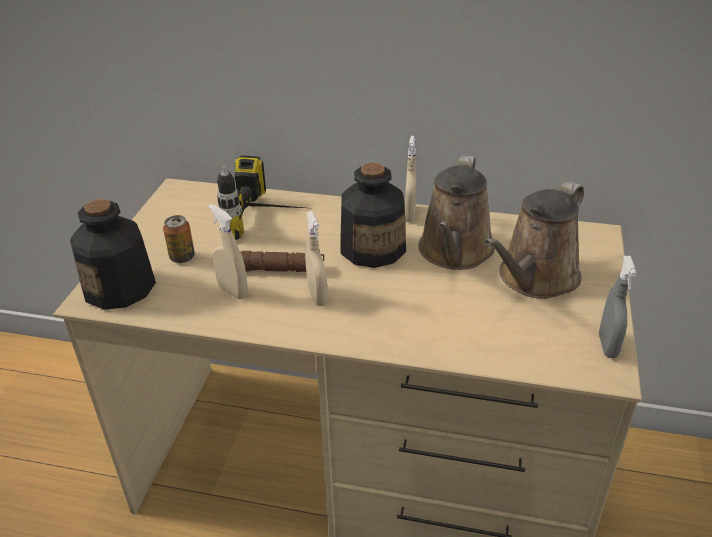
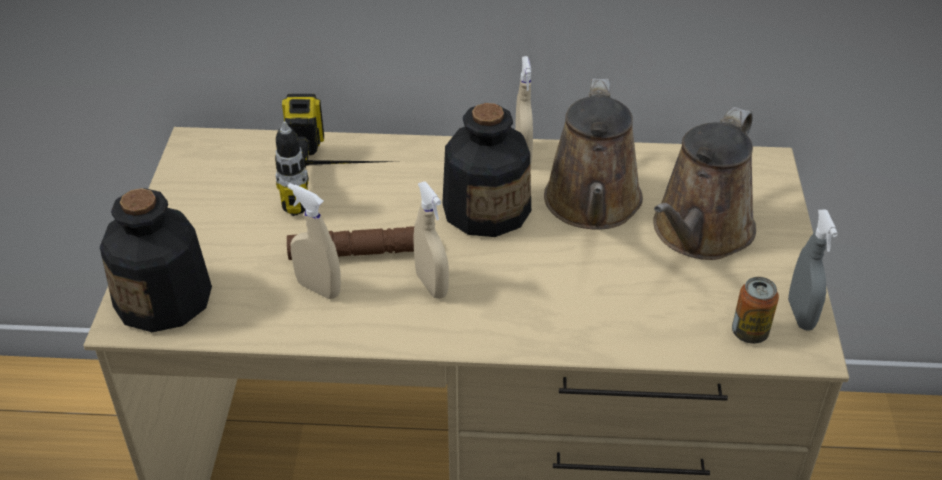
camera: 10 degrees left, 5 degrees up
can [163,215,195,263] -> can moved to [732,277,779,344]

